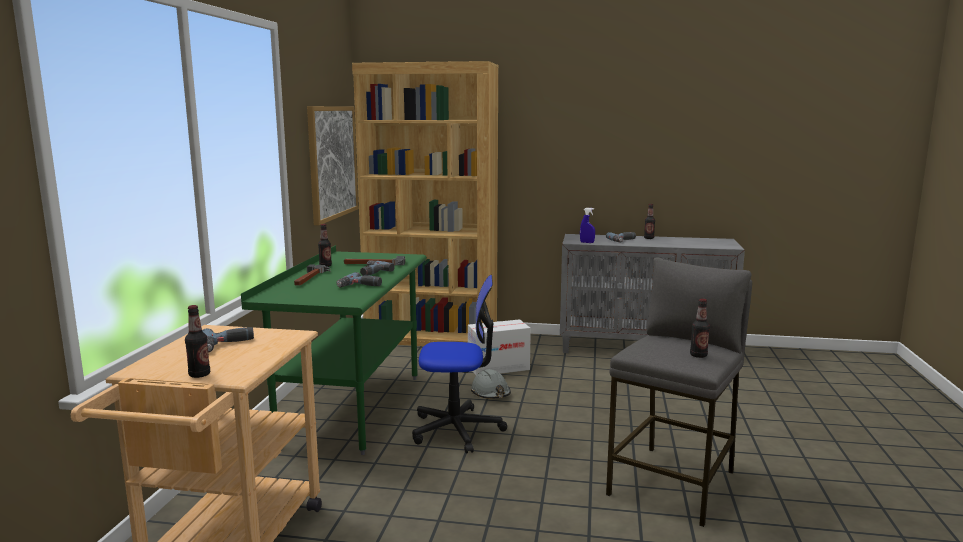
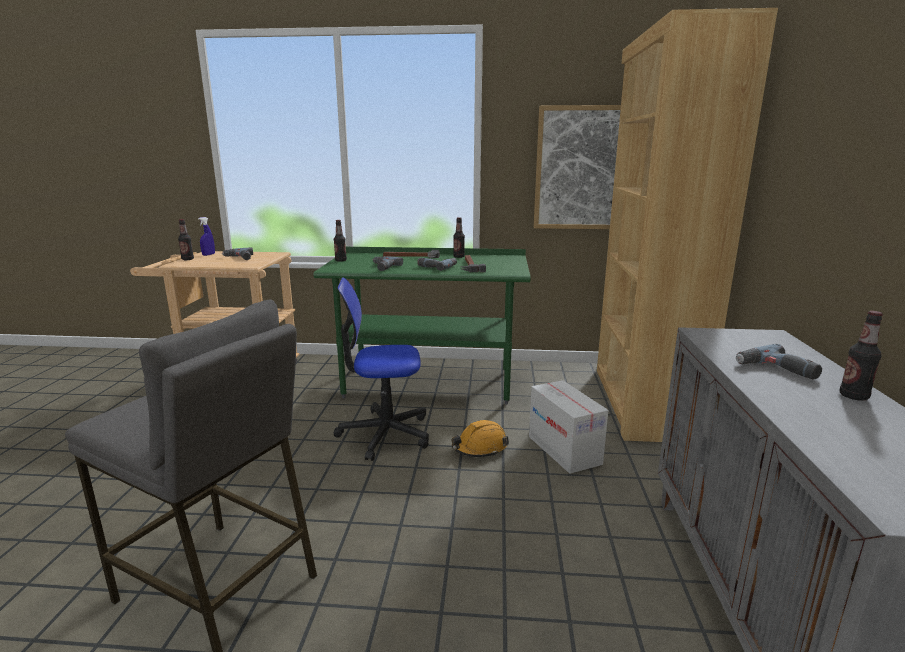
camera: 85 degrees right, 5 degrees up
office chair [412,275,507,453] -> office chair turned 90 degrees clockwise [333,277,429,461]
grey hard hat [471,369,511,399] -> orange hard hat [451,420,509,457]
blue spray bottle [580,208,595,243] -> blue spray bottle moved to [198,217,215,256]
bottle [690,299,710,358] -> bottle moved to [334,220,347,262]

